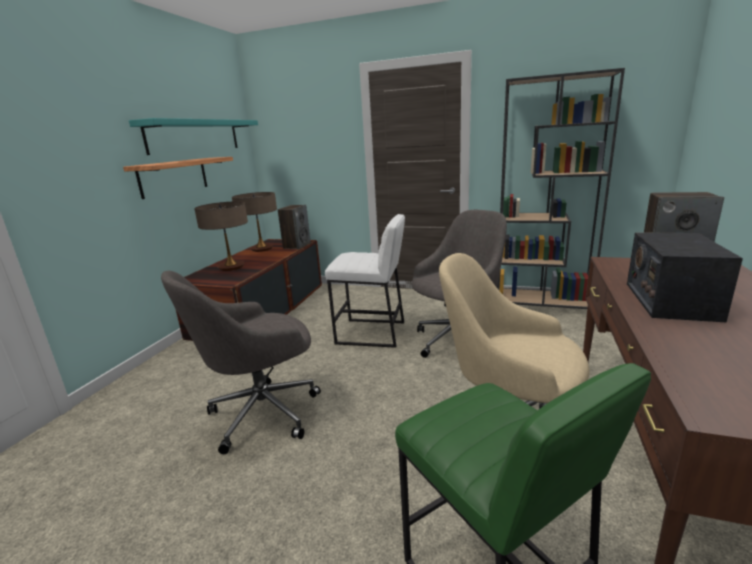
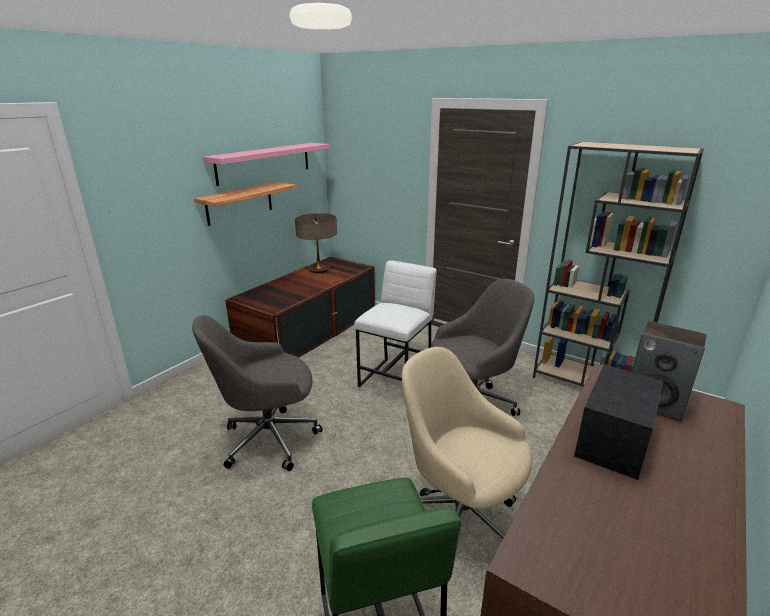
camera: 15 degrees right, 5 degrees up
turquoise shelf [129,118,258,155] -> pink shelf [203,143,329,186]
table lamp [194,202,248,271] -> none
speaker [278,205,311,250] -> none
white chair [325,214,405,348] -> white chair turned 90 degrees counterclockwise [355,260,437,401]

